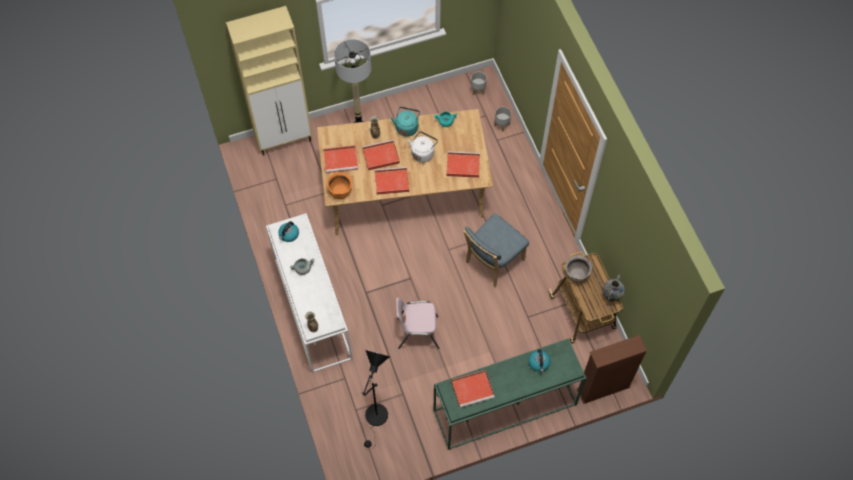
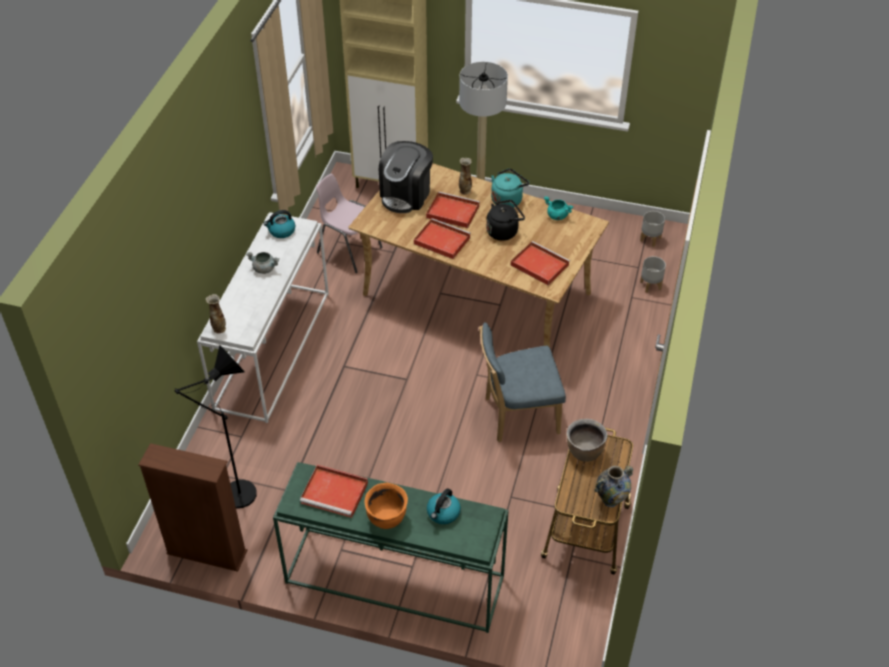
camera: 35 degrees right, 15 degrees down
red tray [323,145,358,173] -> coffee machine [379,141,433,213]
orange cooking pot [327,172,352,199] -> orange cooking pot moved to [365,483,408,529]
pink chair [396,298,439,349] -> pink chair moved to [316,174,383,273]
white kettle [408,131,438,162] -> black kettle [486,200,525,241]
brown bookcase [577,335,647,404] -> brown bookcase moved to [138,443,247,572]

